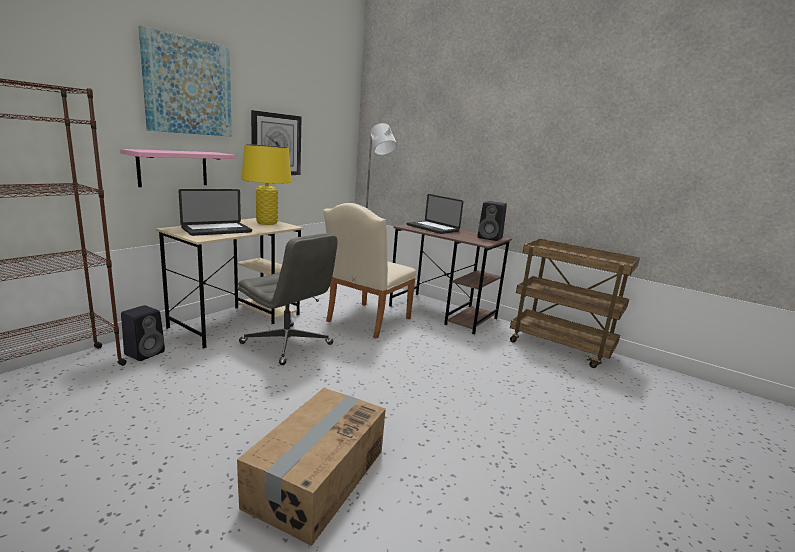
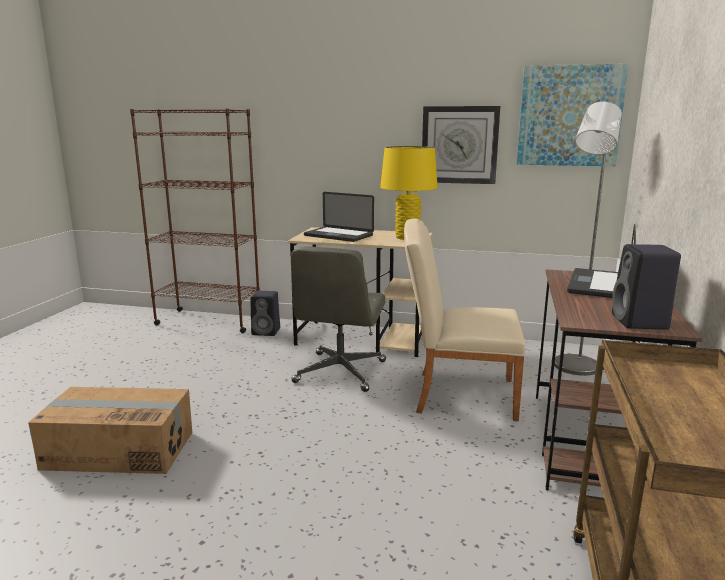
camera: 70 degrees right, 0 degrees up
pink shelf [120,149,236,187] -> none
picture [138,25,232,137] -> picture moved to [517,63,629,166]

